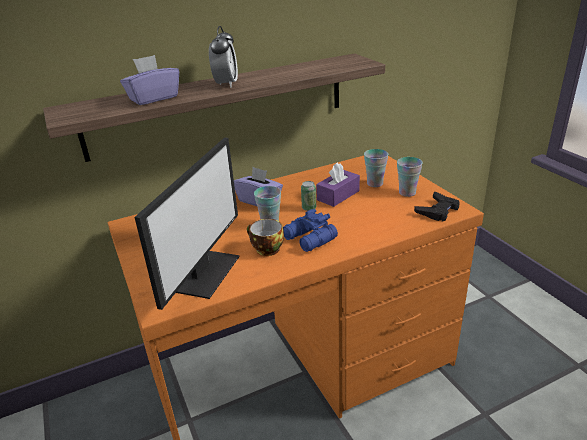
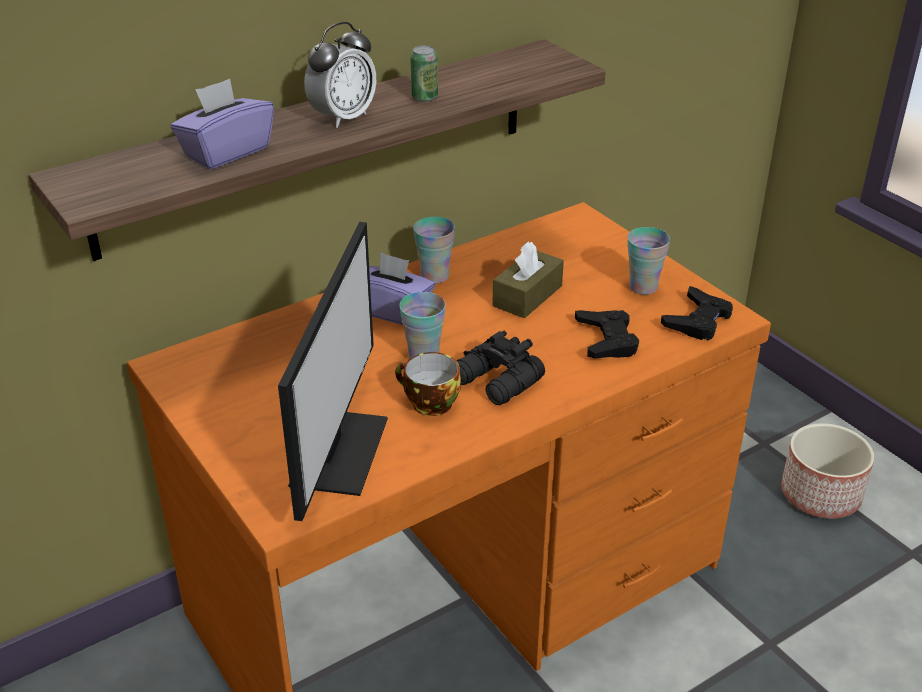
camera: 10 degrees left, 5 degrees up
alarm clock [209,26,238,88] -> alarm clock turned 45 degrees clockwise [304,22,376,128]
blue binoculars [283,209,338,252] -> black binoculars [456,331,545,405]
can [301,181,316,211] -> can moved to [410,45,438,102]
purple tissue box [316,162,360,207] -> brown tissue box [493,242,564,318]
cup [364,149,388,187] -> cup moved to [413,217,455,284]
none -> black game controller [575,310,639,359]
none -> planter [781,423,874,518]

